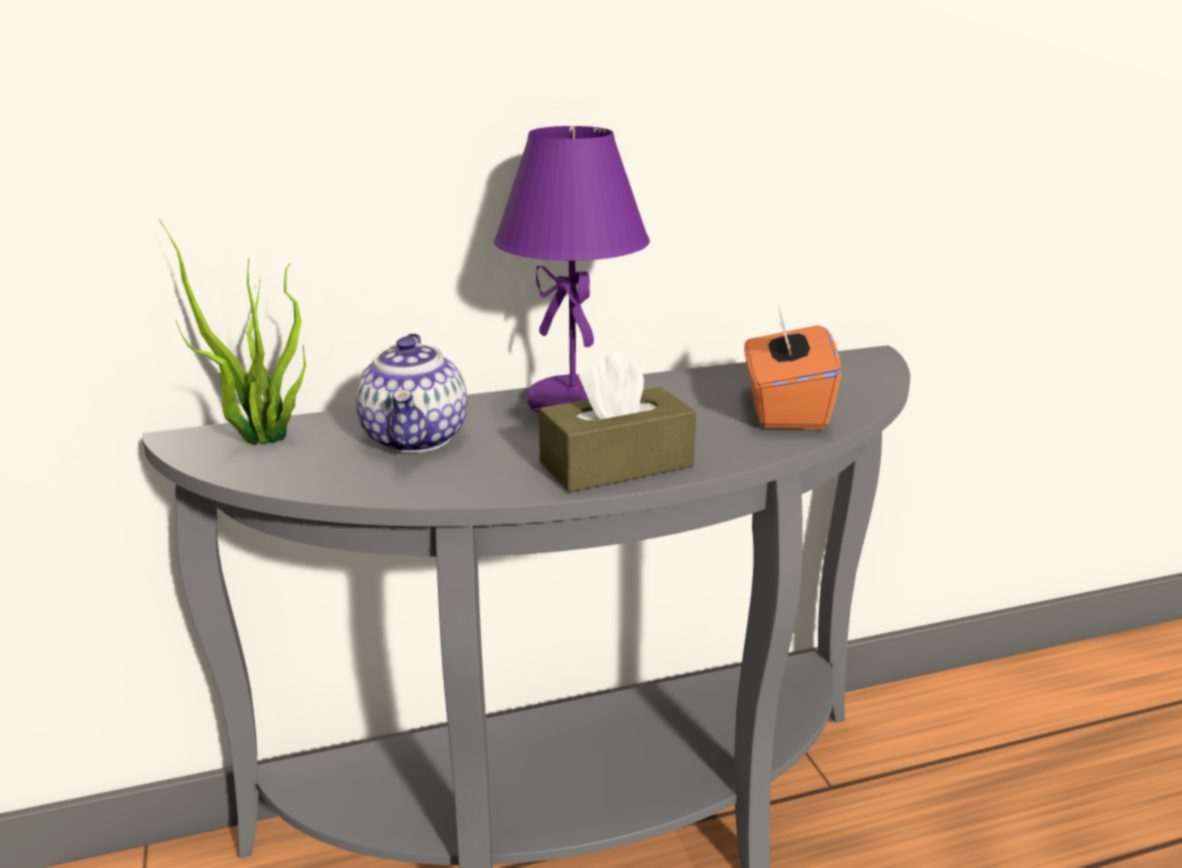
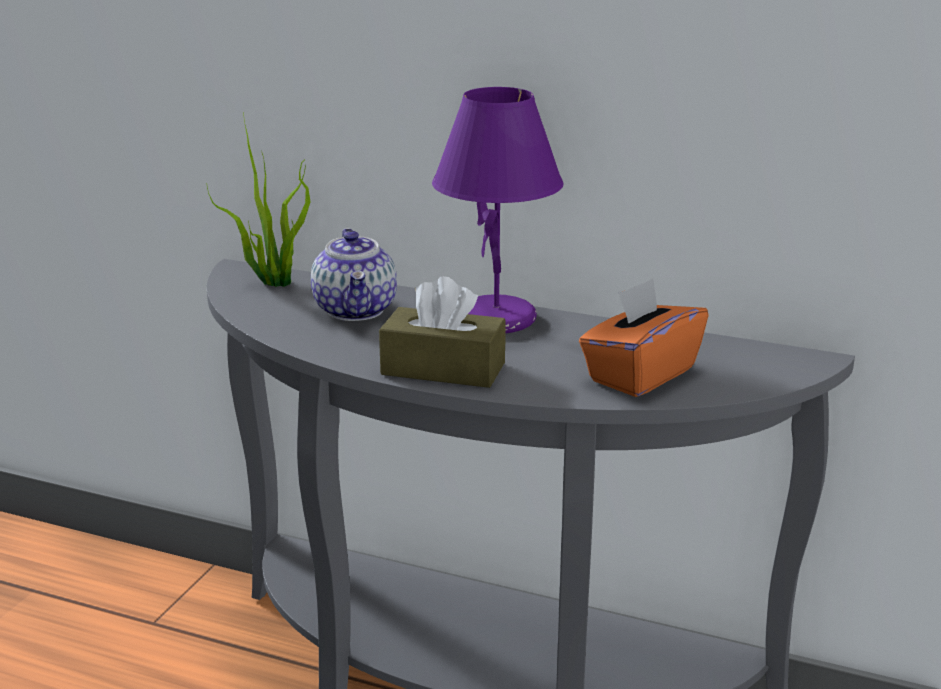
camera: 40 degrees right, 0 degrees up
teapot [355,333,467,453] -> teapot turned 45 degrees counterclockwise [311,228,397,321]

